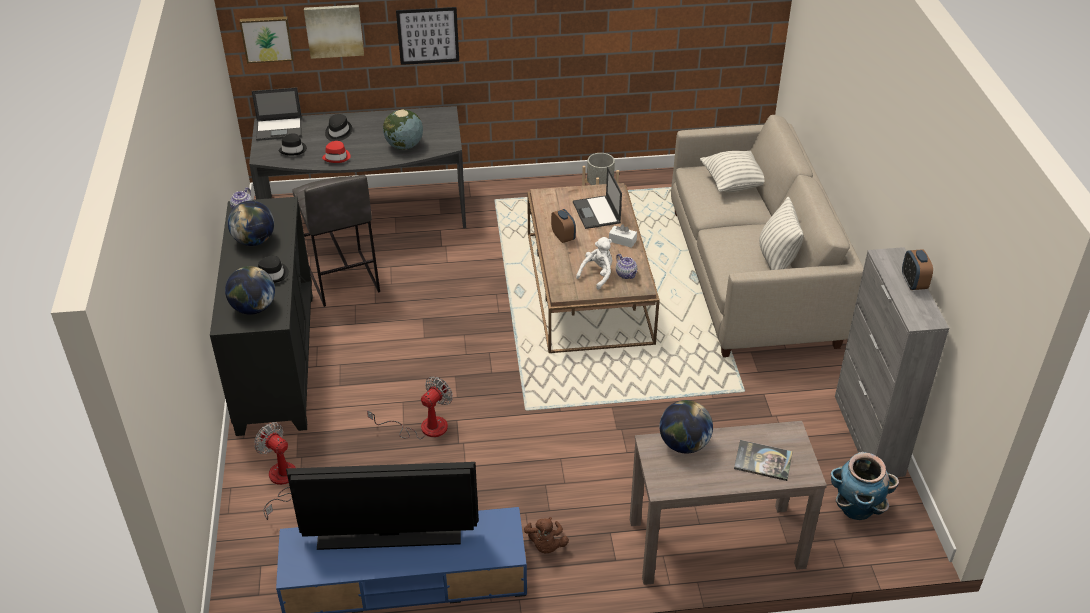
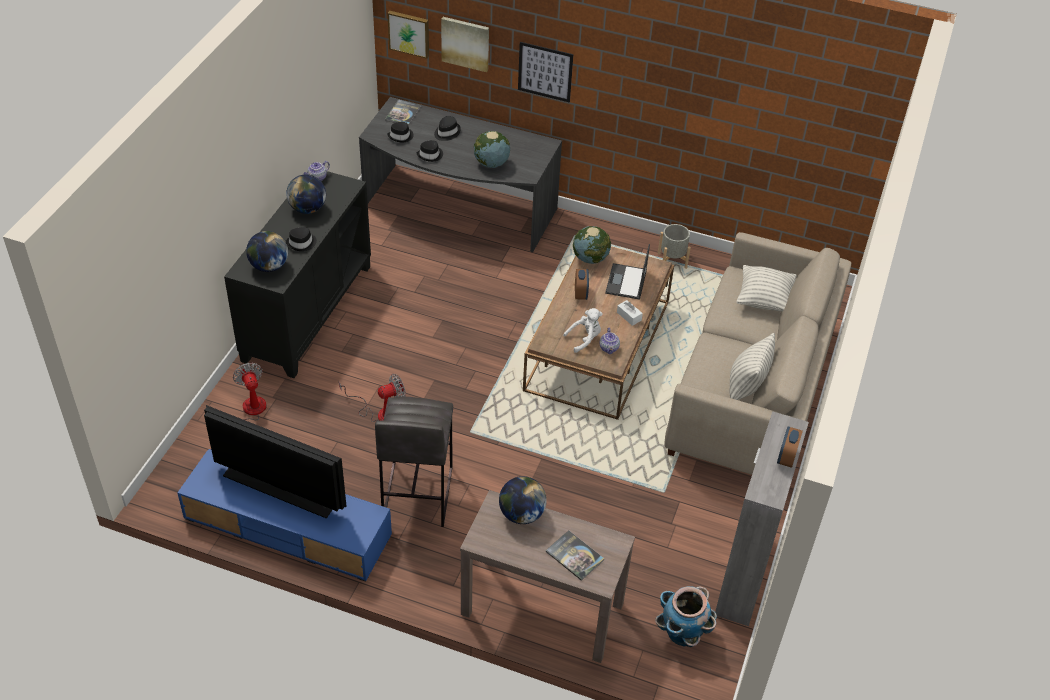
camera: 25 degrees right, 5 degrees up
laptop [251,87,302,141] -> book [385,99,421,126]
grey stool [293,175,380,307] -> grey stool moved to [375,397,453,527]
red hat [322,141,351,163] -> black hat [417,140,443,162]
brown plush toy [524,517,569,554] -> none
none -> globe [573,226,611,264]

